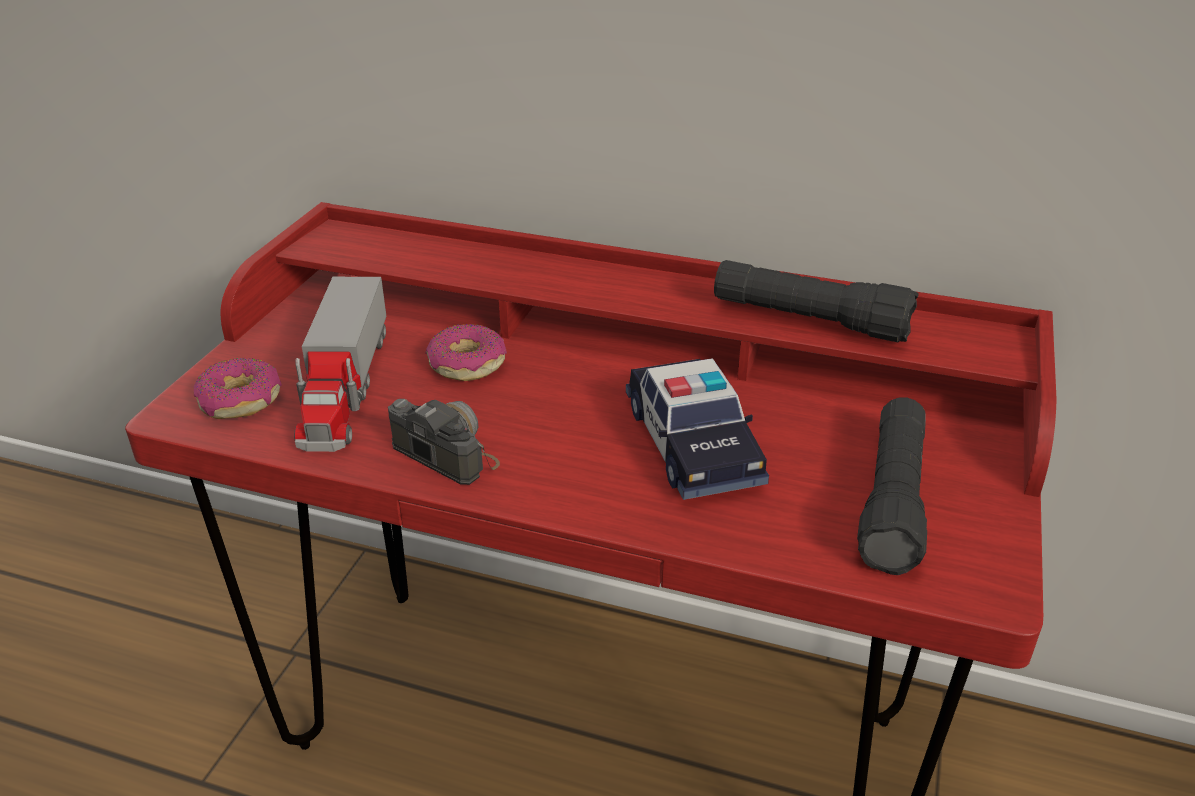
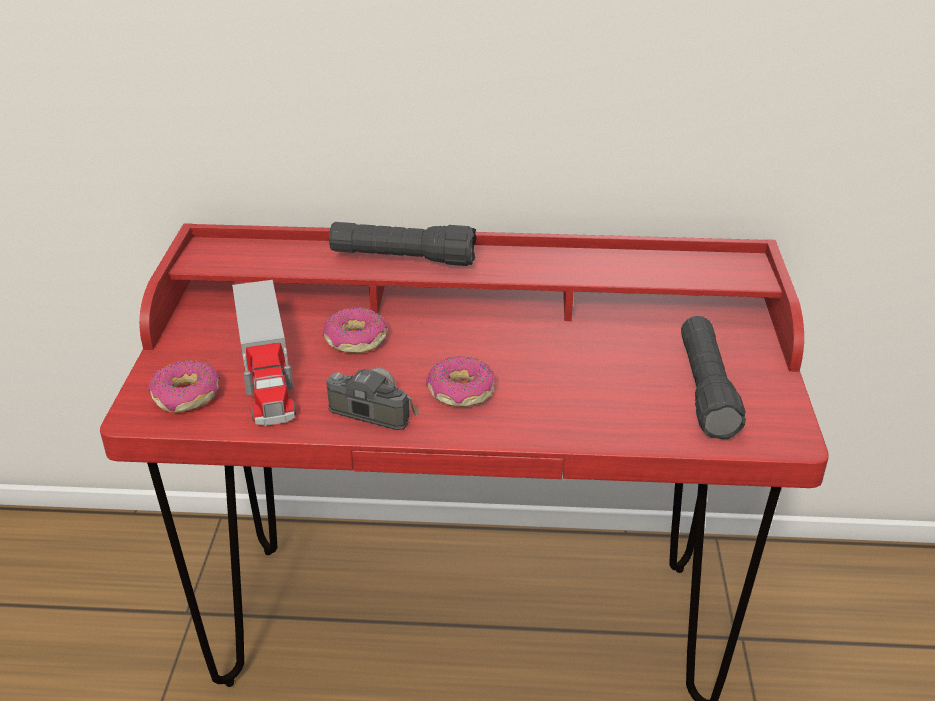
camera: 15 degrees left, 0 degrees up
toy car [626,358,769,500] -> none
black flashlight [714,260,919,342] -> black flashlight moved to [329,222,477,266]
none -> donut [426,356,495,406]

